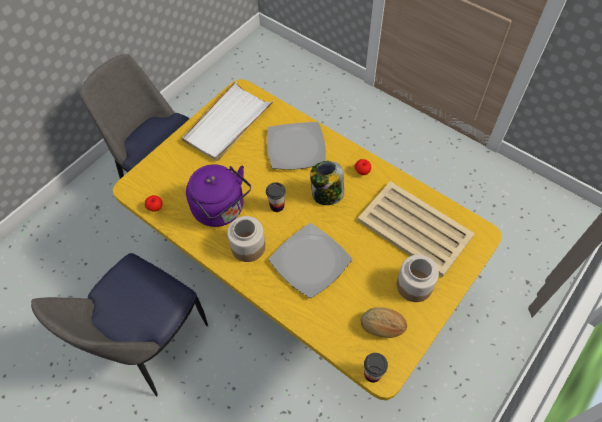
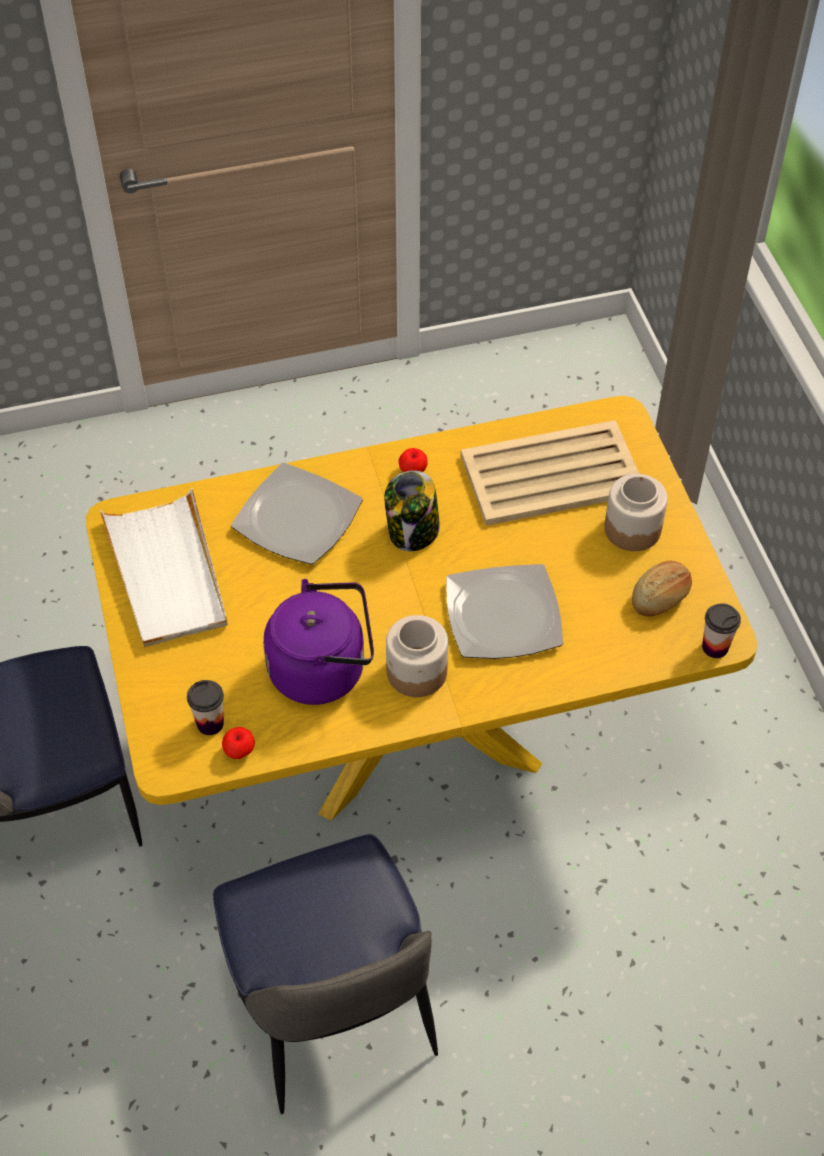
camera: 55 degrees left, 5 degrees down
cup [266,182,286,212] -> cup moved to [187,680,224,735]

